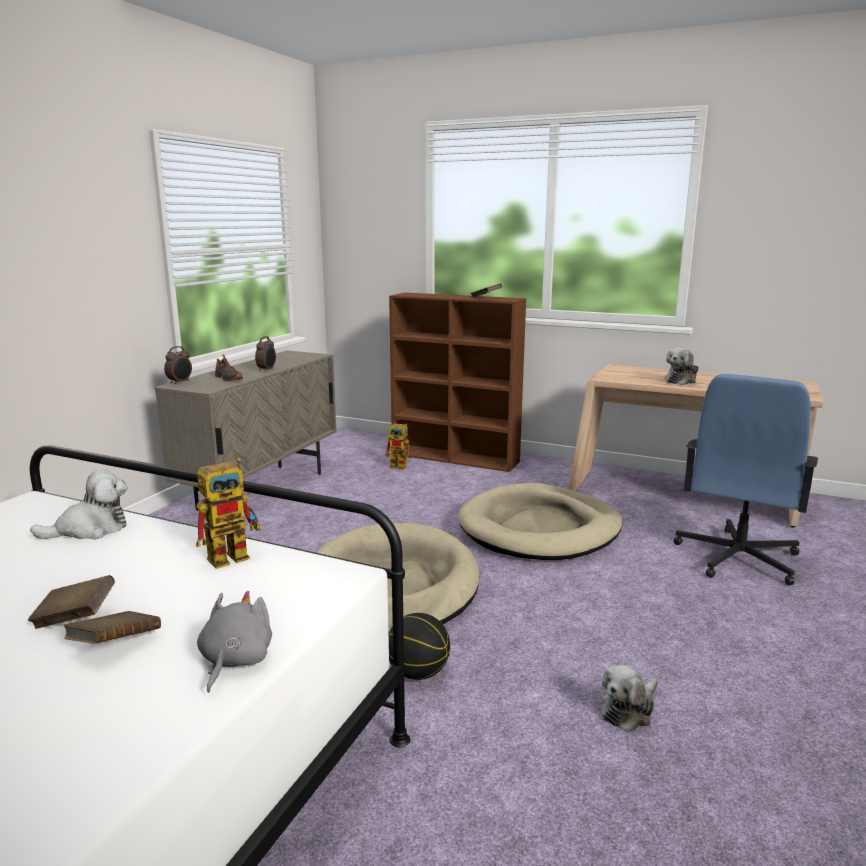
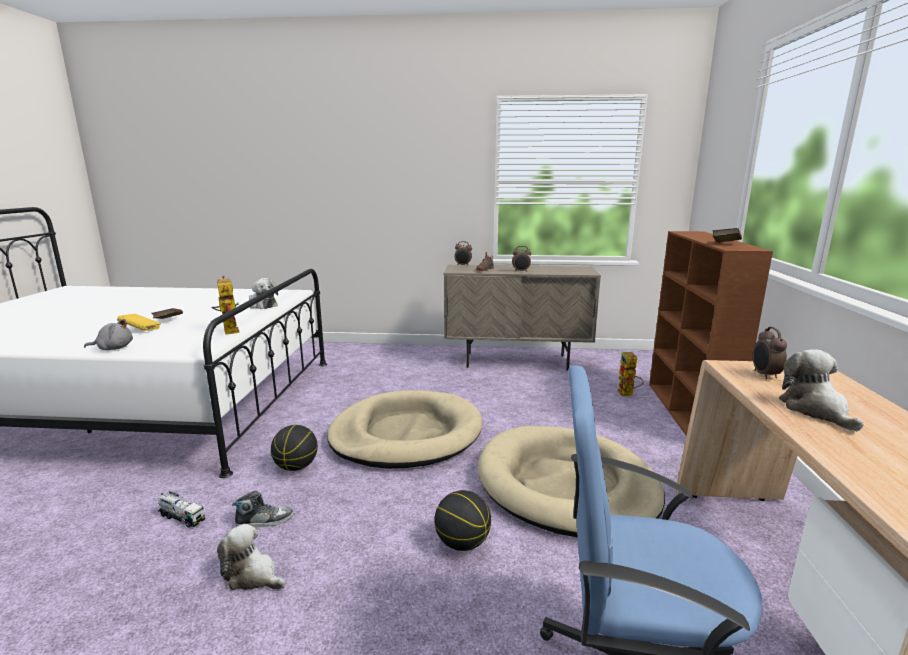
camera: 70 degrees right, 0 degrees up
brown book [63,611,161,644] -> yellow book [117,314,161,331]
toy robot [196,457,260,569] -> toy robot turned 150 degrees counterclockwise [211,275,240,335]
plush toy [664,347,699,385] -> plush toy turned 60 degrees clockwise [779,349,864,432]
none -> toy truck [158,491,205,528]
none -> shoe [232,490,293,528]
none -> basketball [435,490,491,551]
none -> alarm clock [753,327,787,379]

